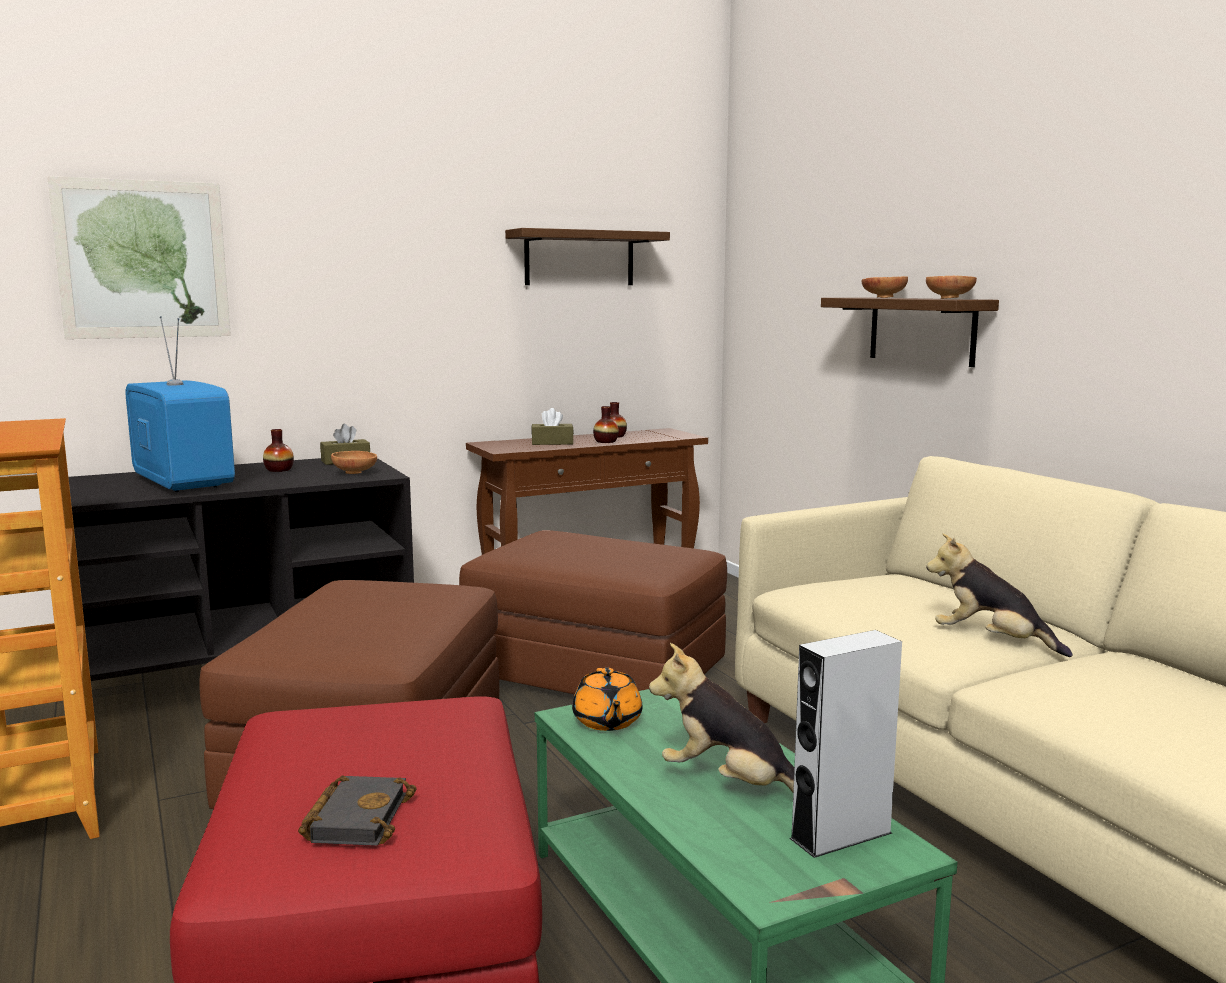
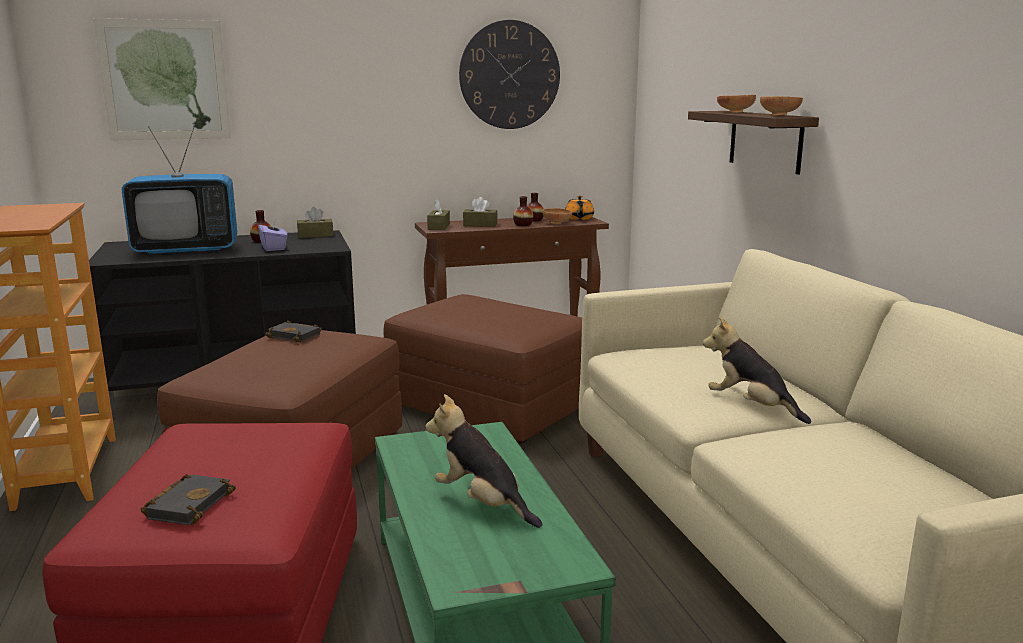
camera: 10 degrees right, 5 degrees up
television [125,316,235,492] -> television turned 105 degrees clockwise [122,126,237,255]
brown bowl [331,451,377,474] -> brown bowl moved to [542,208,572,224]
shelf [505,228,670,285] -> wall clock [459,20,560,129]
orange teapot [572,668,642,731] -> orange teapot moved to [565,196,594,220]
grey speaker [789,630,902,858] -> none
none -> purple tissue box [258,218,287,251]
none -> black book [266,320,322,343]
none -> brown tissue box [427,199,450,230]

